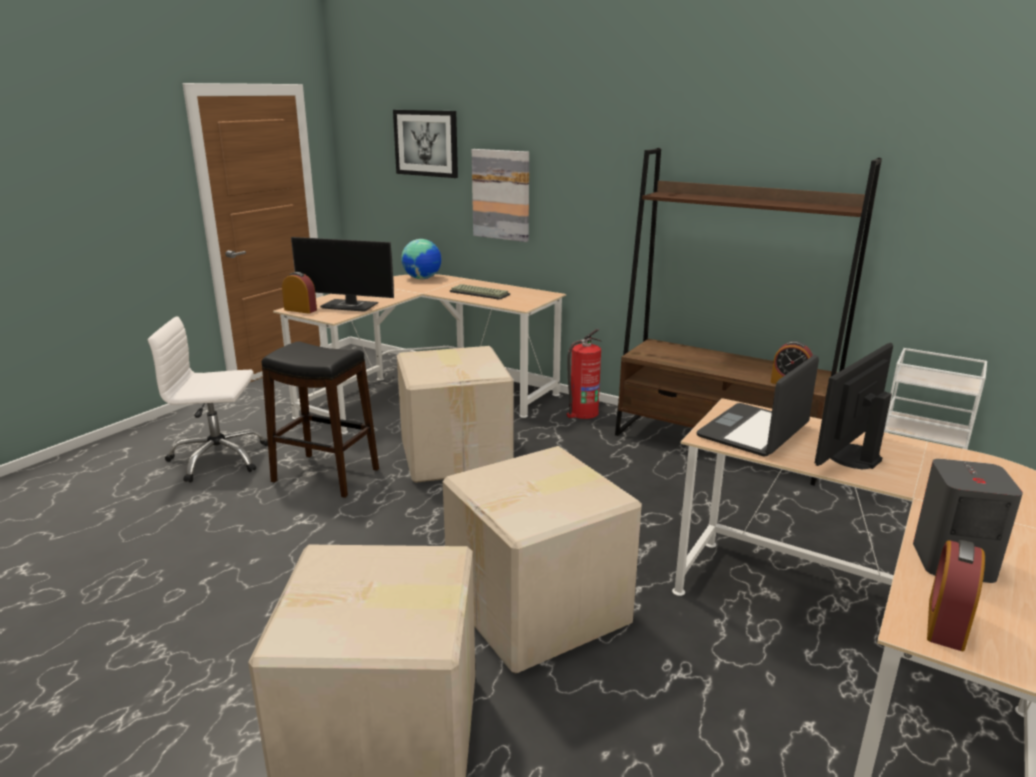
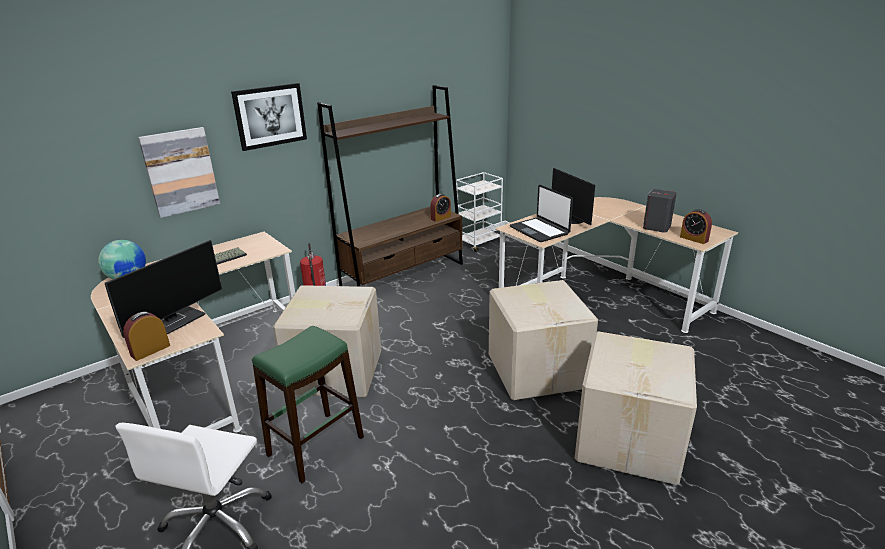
camera: 70 degrees left, 5 degrees up
black stool [262,341,379,498] -> green stool [252,326,364,483]
picture [393,110,458,178] -> picture moved to [231,83,307,151]

